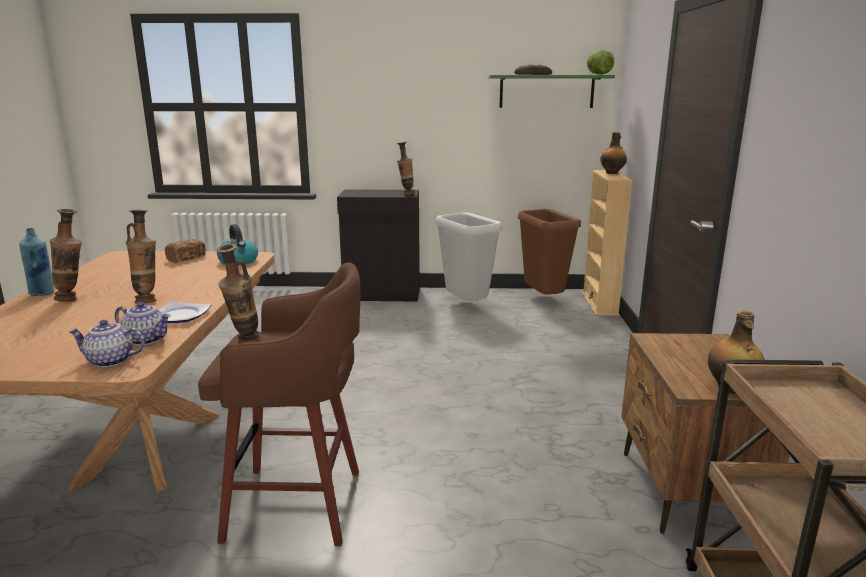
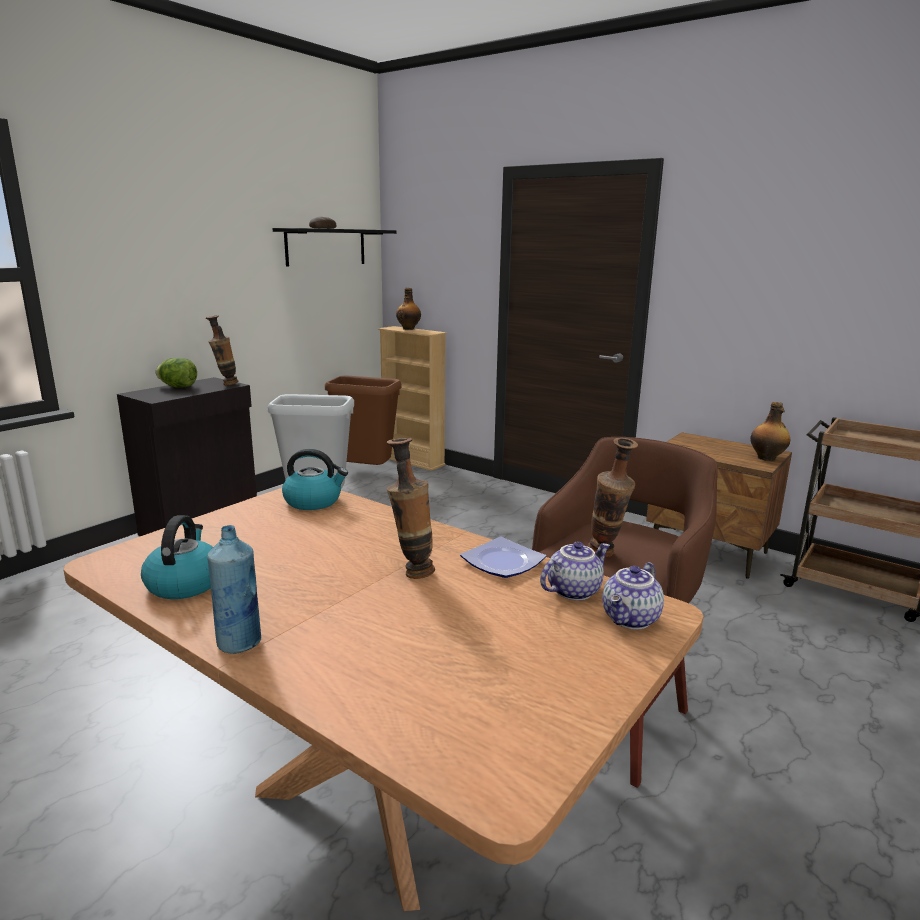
camera: 55 degrees left, 0 degrees up
vase [50,209,82,302] -> none
bread [164,239,206,263] -> none
green shelf [489,75,615,108] -> black shelf [272,228,396,266]
lettuce [587,50,614,75] -> lettuce moved to [155,358,197,388]
none -> kettle [141,515,213,599]

